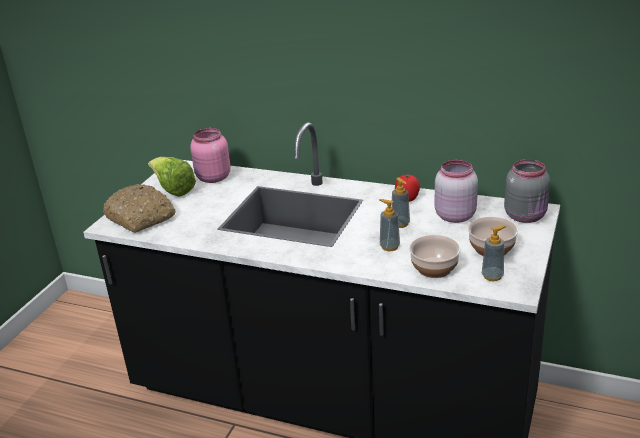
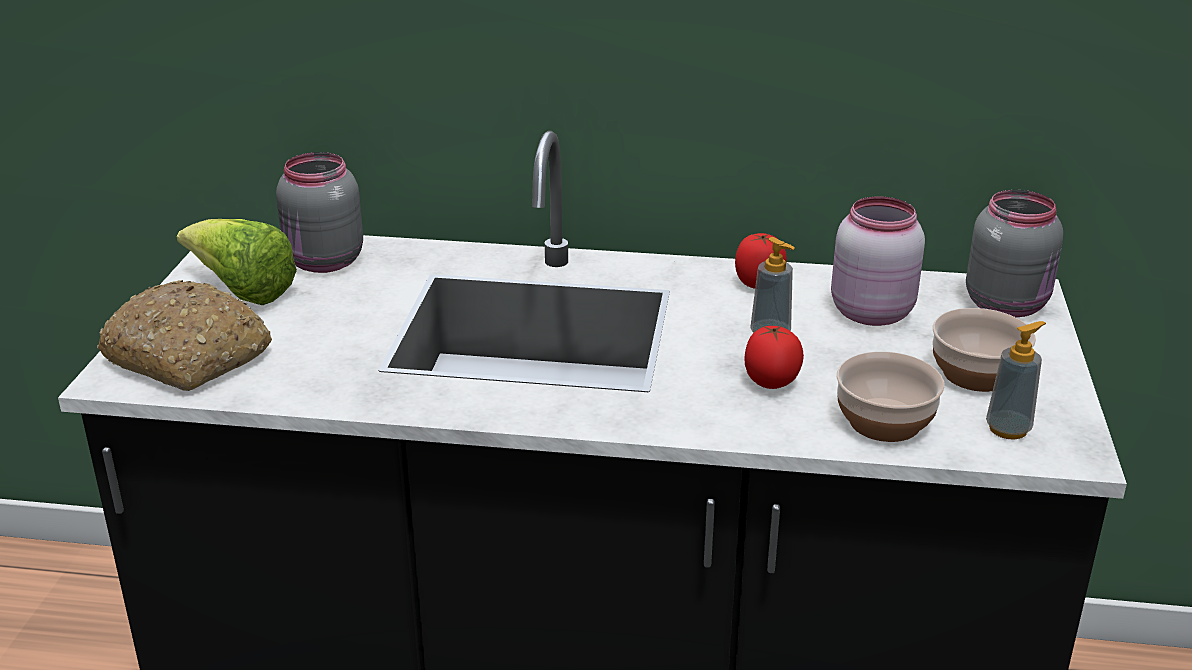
camera: 15 degrees left, 0 degrees up
pink jar [190,128,230,183] -> grey jar [276,152,363,273]
soap dispenser [379,199,400,251] -> tomato [745,325,804,389]

